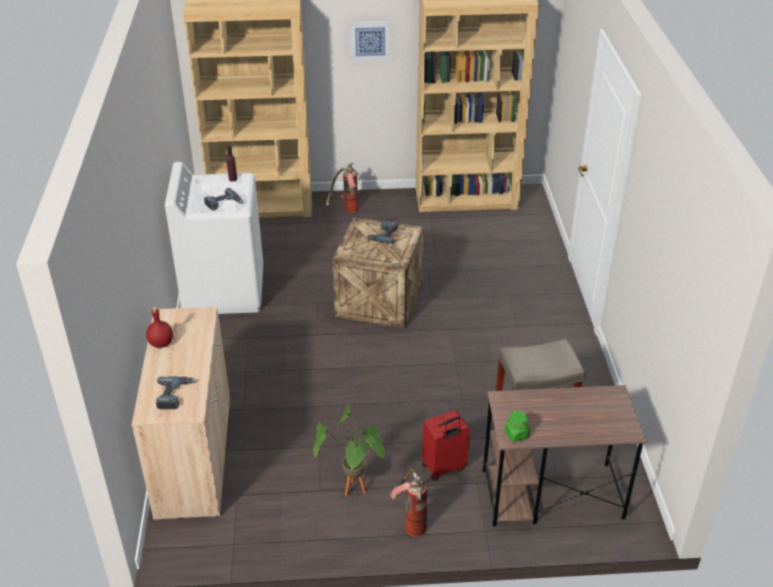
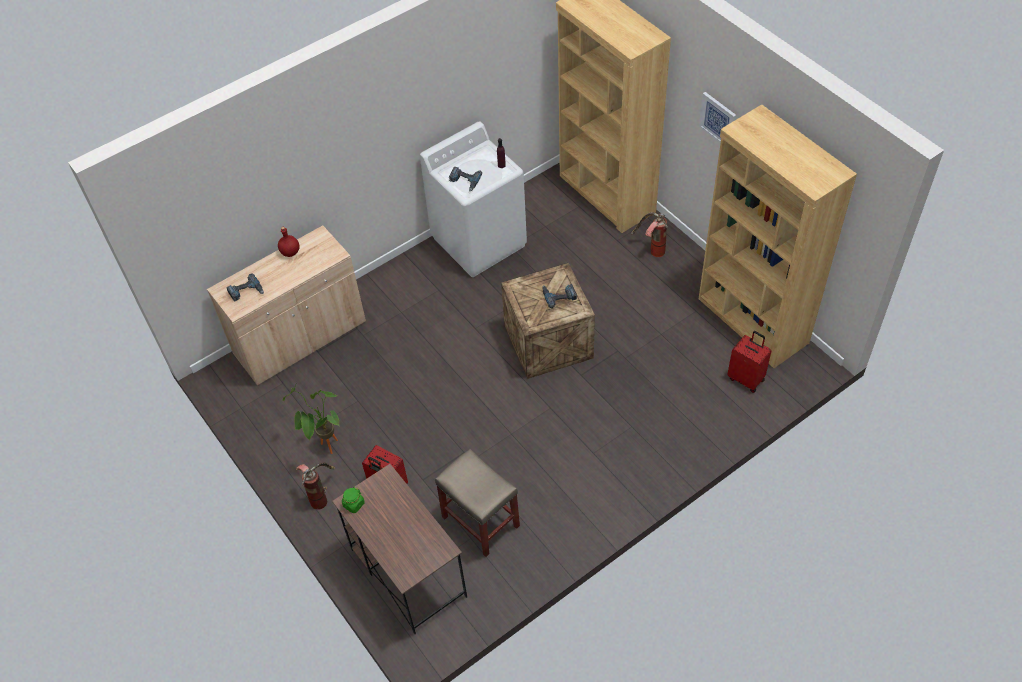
camera: 60 degrees right, 15 degrees up
none -> red suitcase [727,331,771,393]

